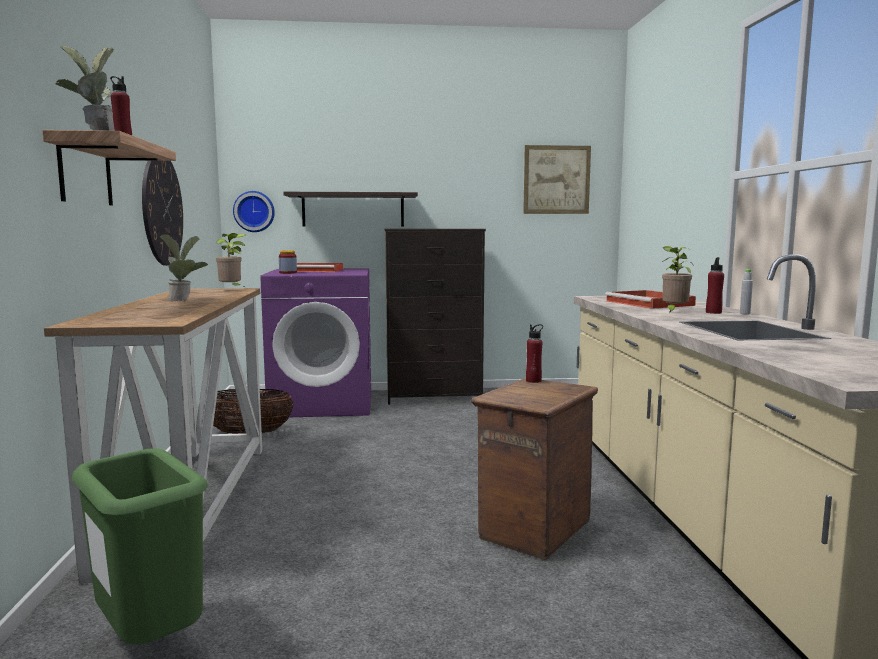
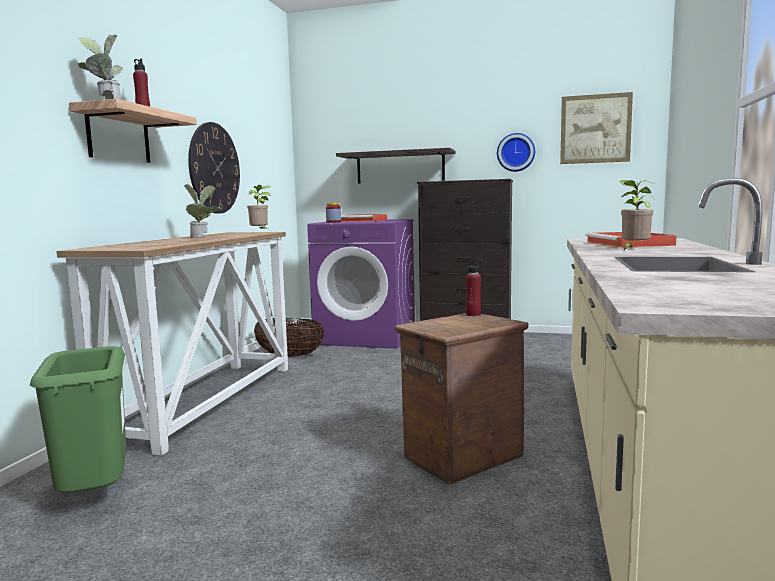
camera: 20 degrees right, 0 degrees up
wall clock [233,191,275,232] -> wall clock moved to [497,133,535,172]
red bottle [706,257,724,314] -> none
grey bottle [740,269,753,314] -> none

